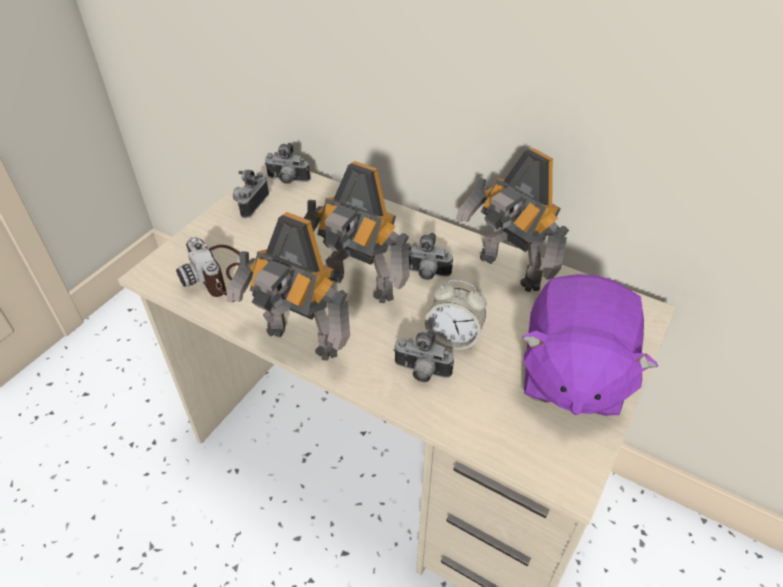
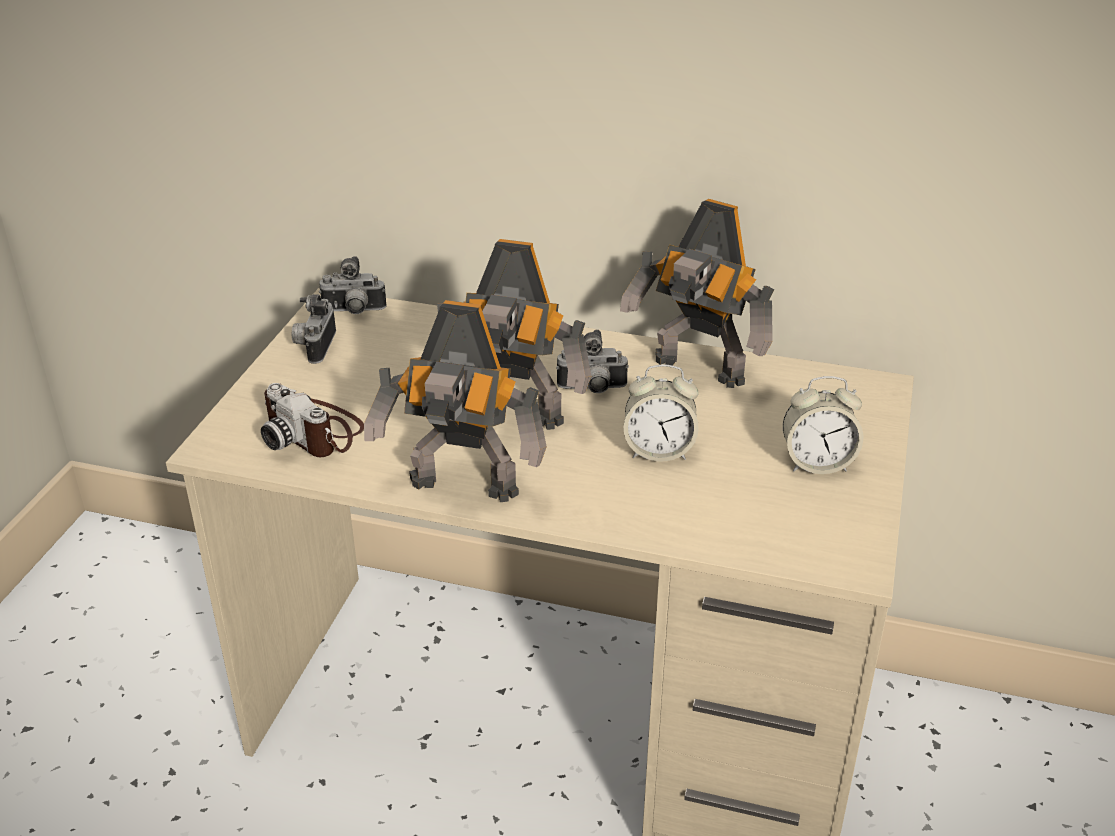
camera: 15 degrees left, 10 degrees down
camera [393,329,454,382] -> none
purple plush toy [521,274,658,416] -> alarm clock [783,376,863,474]

